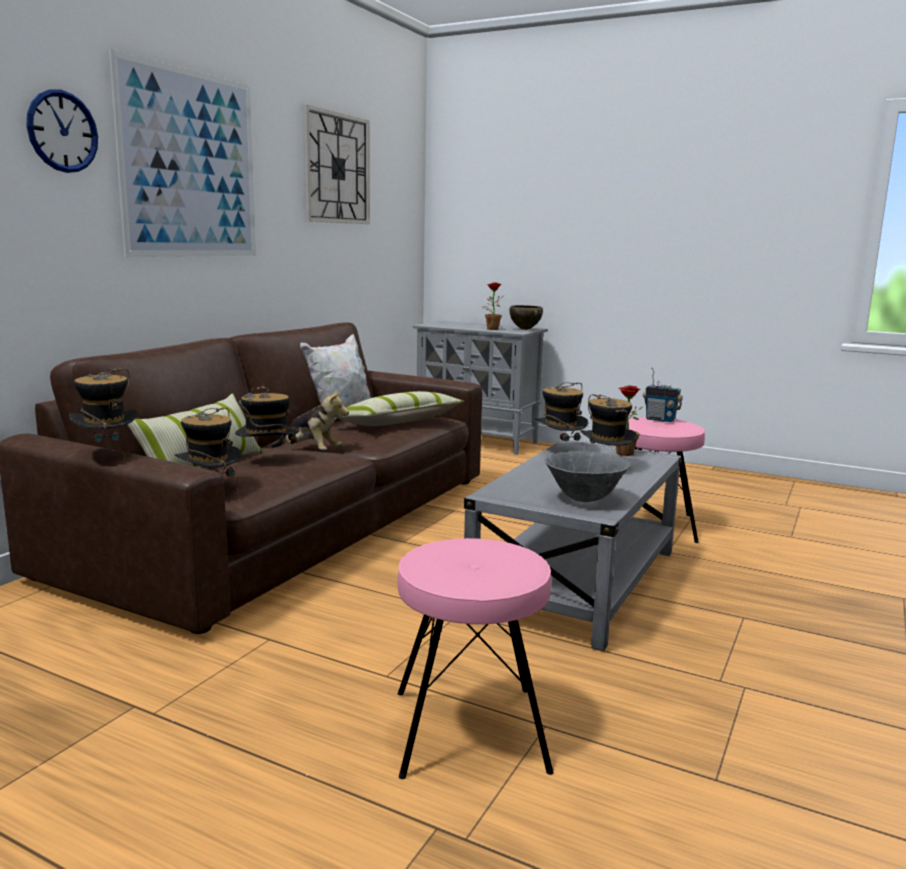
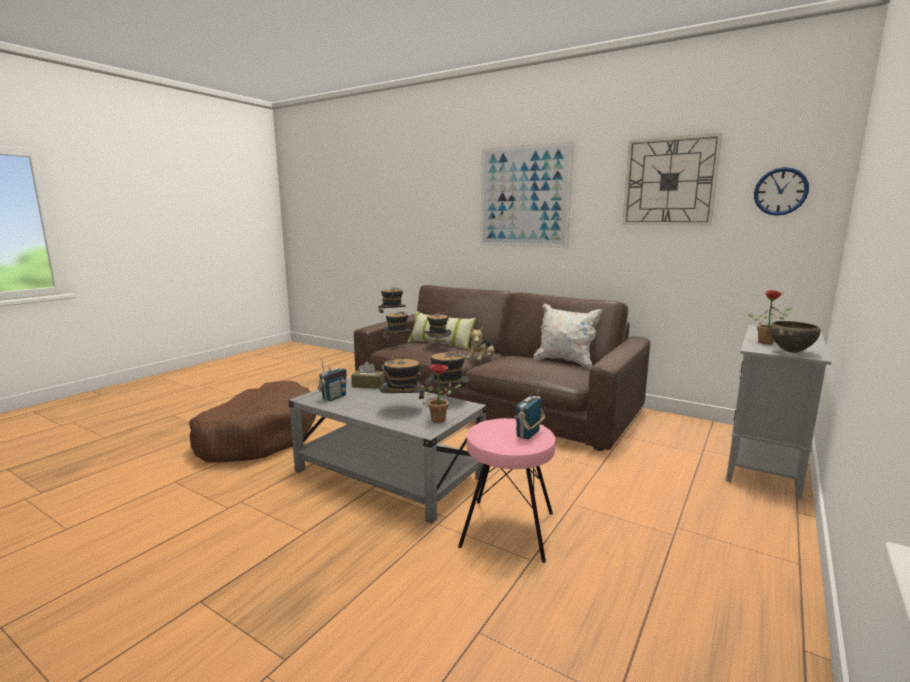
camera: 95 degrees right, 0 degrees up
wall clock [26,89,98,173] -> wall clock moved to [754,167,809,216]
pillow [335,391,464,426] -> none
pink stool [397,538,554,779] -> brown dog bed [189,381,316,463]
grey bowl [544,451,630,502] -> radio [317,358,347,401]
none -> brown tissue box [351,362,385,389]

